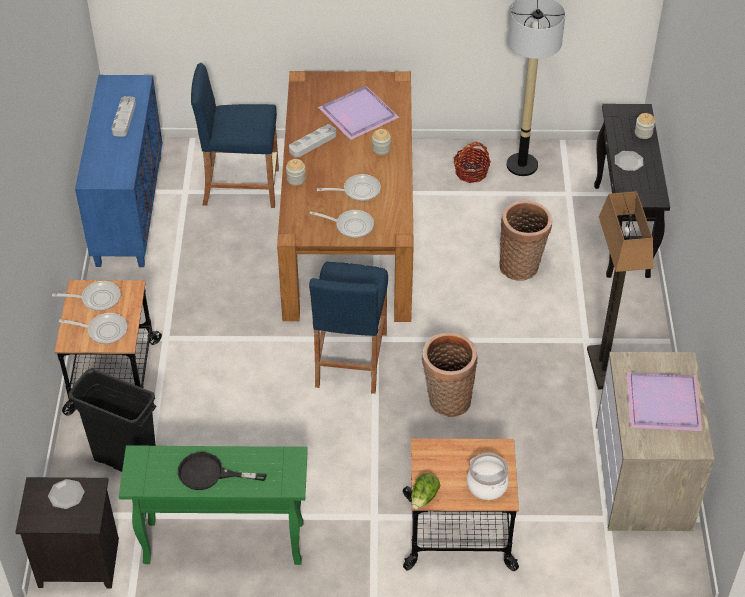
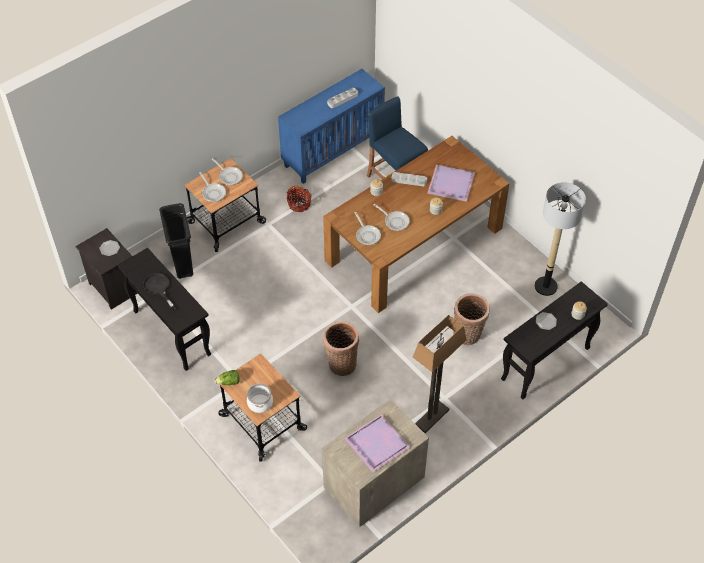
camera: 50 degrees right, 5 degrees up
green console table [119,445,308,565] -> black console table [118,248,211,371]
blue stool [309,262,388,394] -> none
basket [454,142,491,183] -> basket moved to [287,185,312,212]

